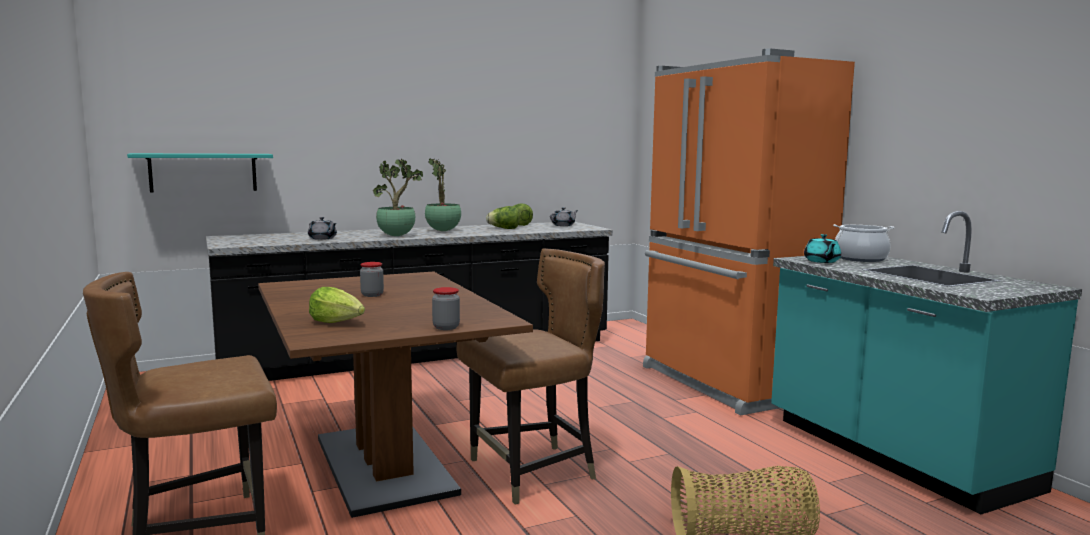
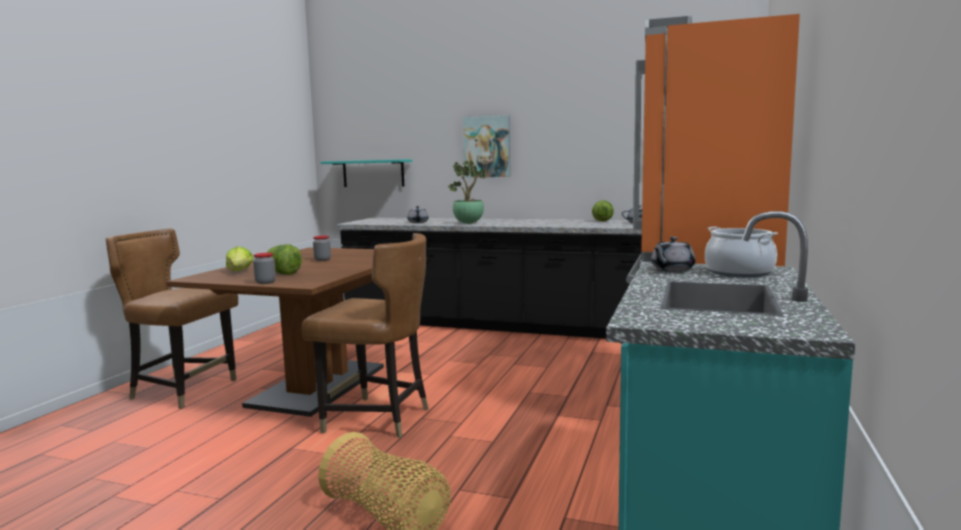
camera: 45 degrees right, 0 degrees up
potted plant [425,159,461,231] -> none
lettuce [486,206,519,229] -> lettuce moved to [266,244,302,275]
turquoise teapot [804,234,841,263] -> grey teapot [651,237,695,272]
none -> picture [463,115,511,178]

